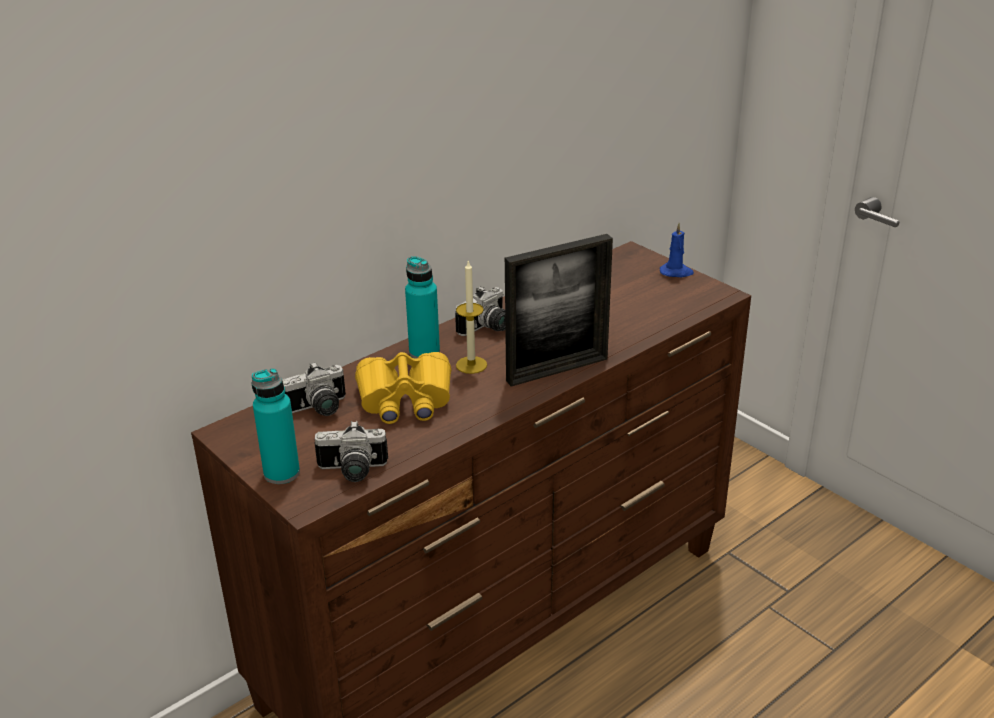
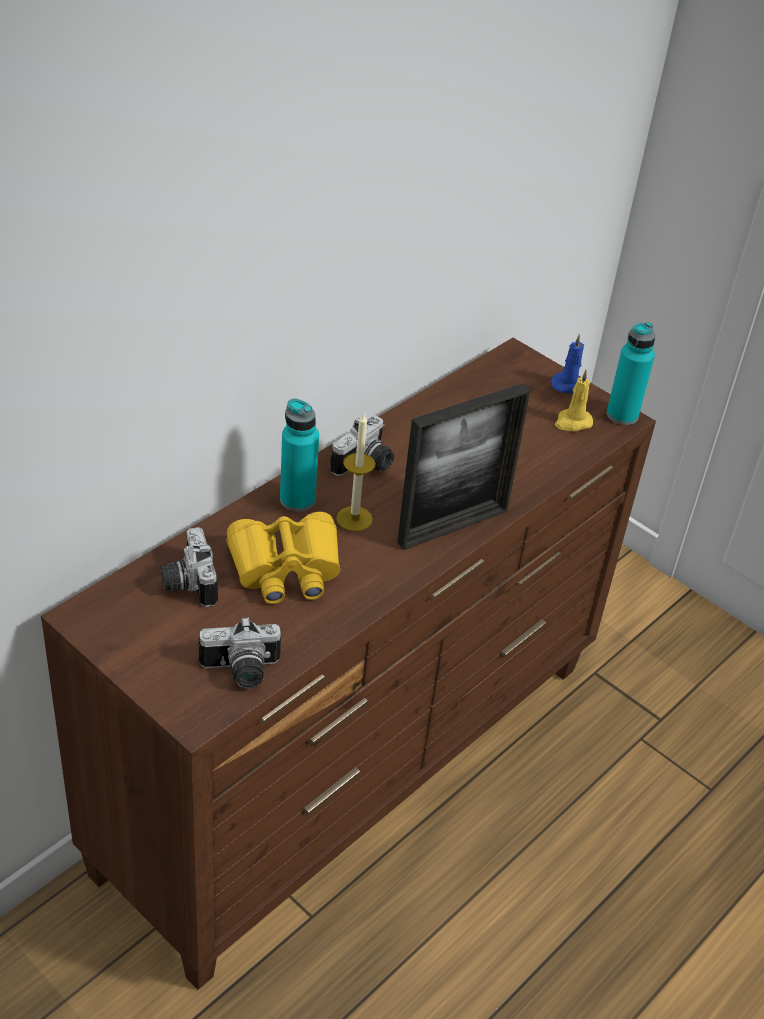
camera: 10 degrees left, 10 degrees up
turquoise bottle [252,368,300,484] -> turquoise bottle moved to [606,322,655,425]
camera [282,362,346,416] -> camera turned 105 degrees clockwise [161,527,218,607]
none -> yellow candle [555,370,593,431]

